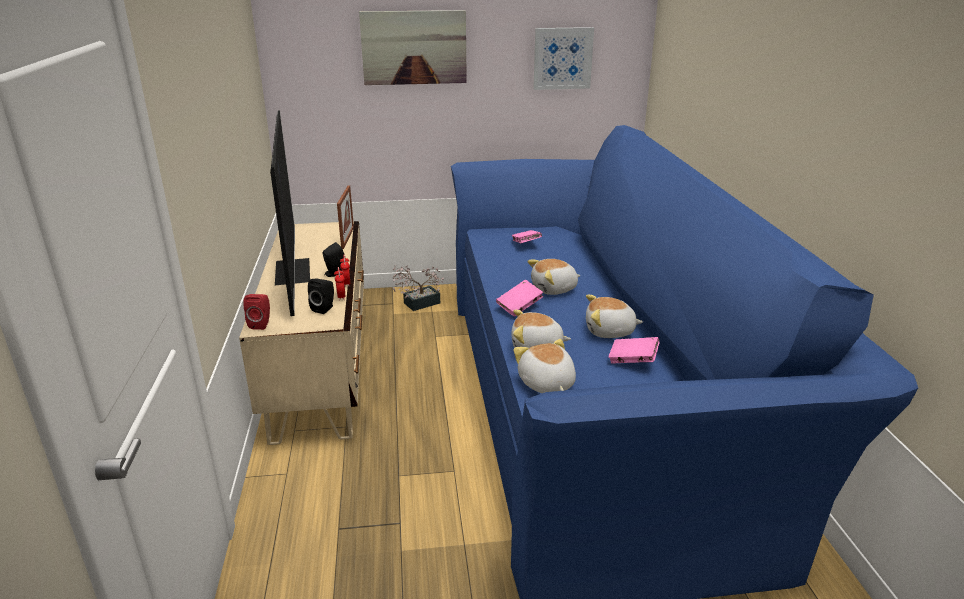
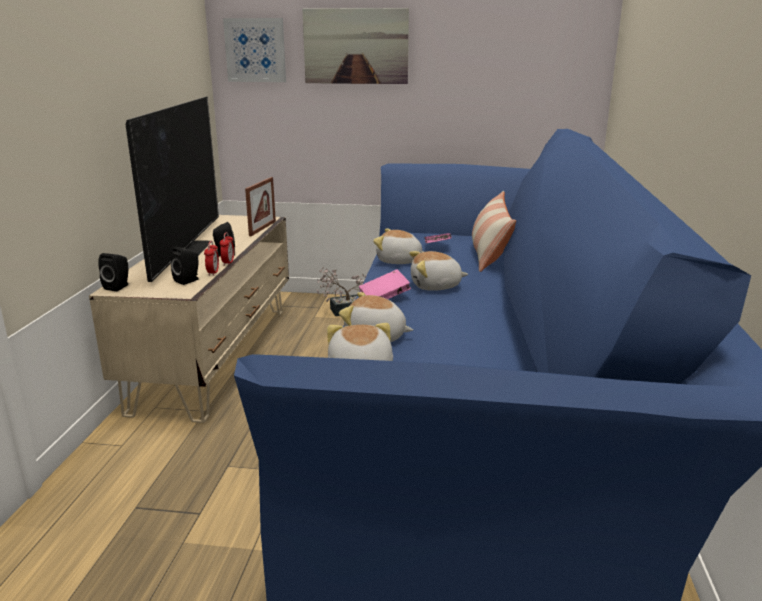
camera: 15 degrees right, 5 degrees down
red speaker [243,294,270,330] -> black speaker [98,253,128,291]
picture [533,27,594,90] -> picture moved to [223,18,286,82]
plush toy [586,295,643,338] -> plush toy moved to [373,229,424,264]
pink book [608,337,660,363] -> none
none -> pillow [472,191,516,272]

